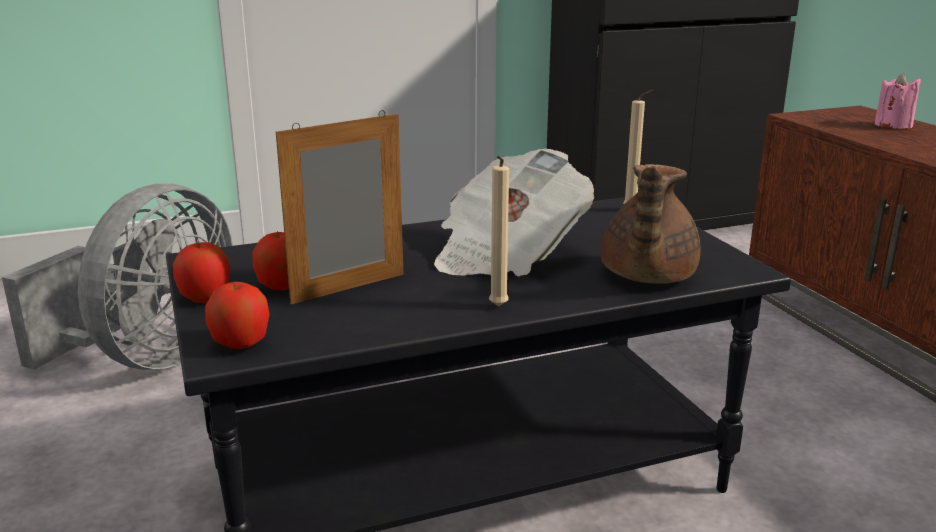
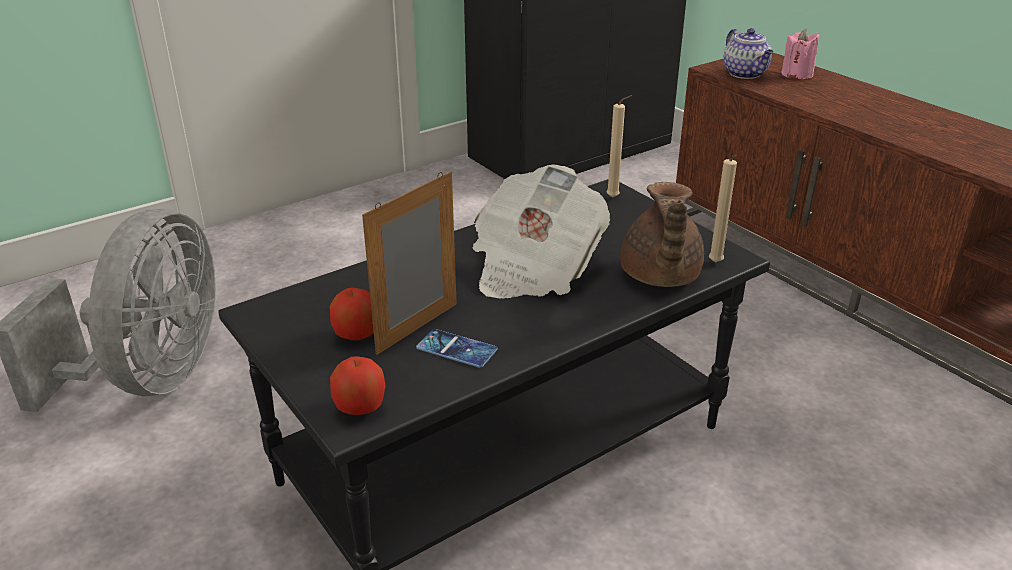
camera: 15 degrees left, 10 degrees up
apple [173,242,230,303] -> none
beige candle [489,155,509,307] -> beige candle moved to [709,155,737,263]
none -> phone [416,329,498,368]
none -> teapot [723,28,773,79]

